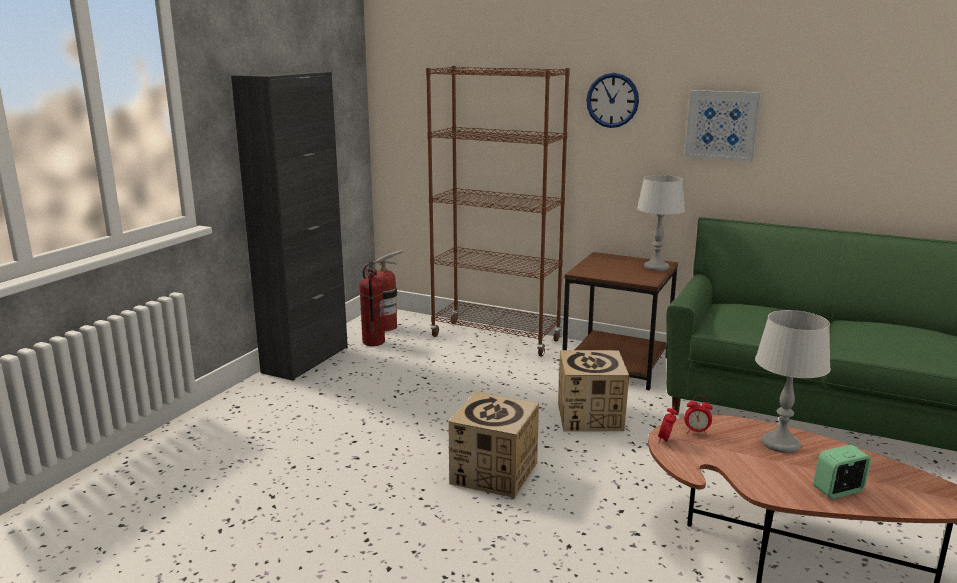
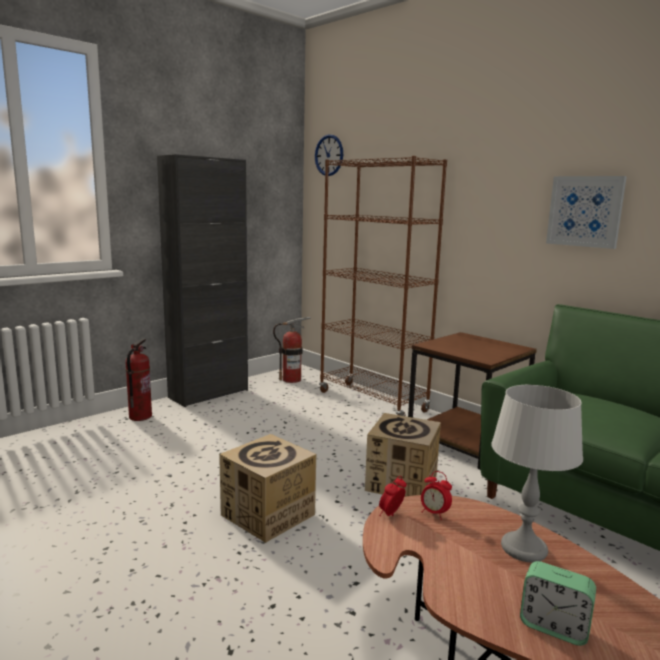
camera: 20 degrees right, 5 degrees down
fire extinguisher [360,262,385,346] -> fire extinguisher moved to [125,338,152,421]
wall clock [586,73,639,128] -> wall clock moved to [315,134,343,176]
grey table lamp [637,175,685,271] -> none
alarm clock [813,445,871,499] -> alarm clock turned 150 degrees counterclockwise [520,561,596,646]

